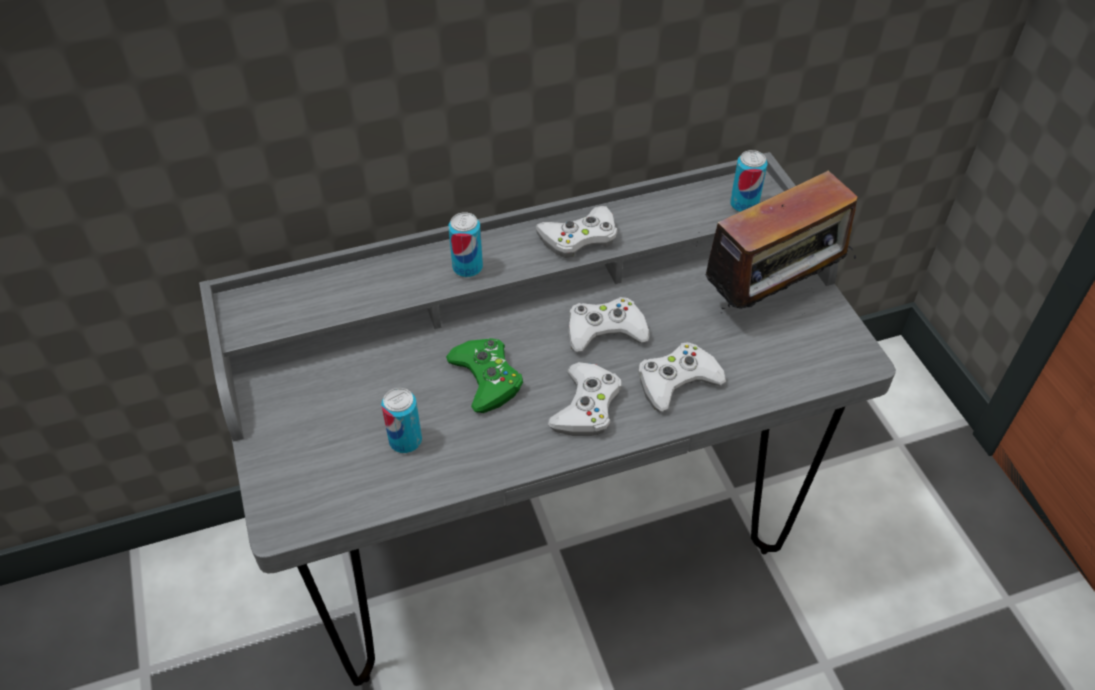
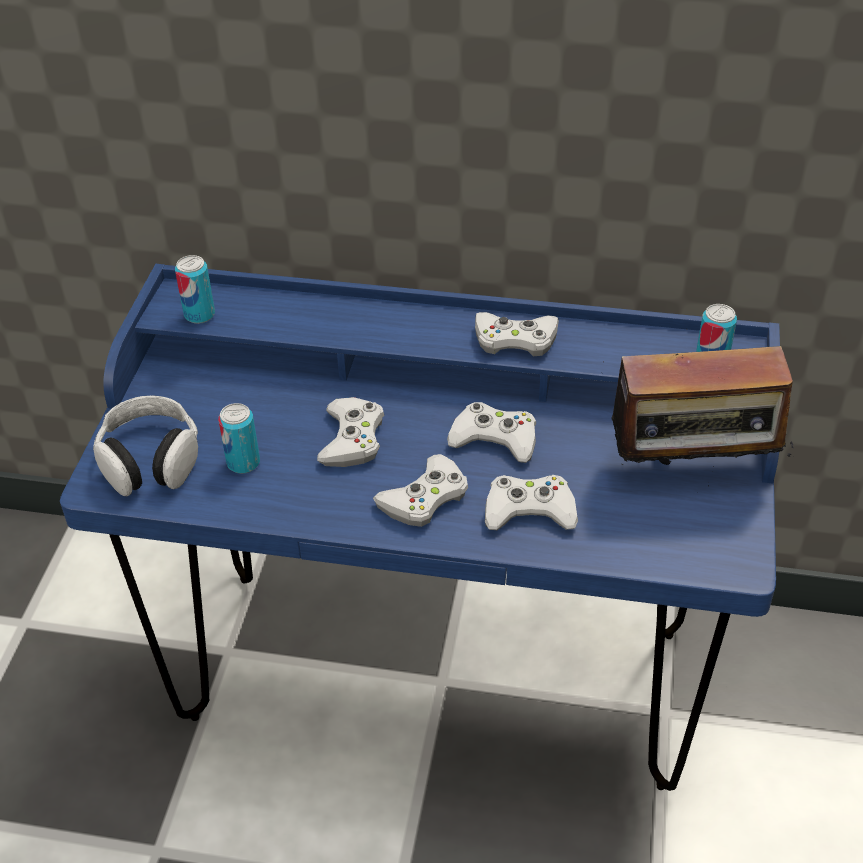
camera: 30 degrees right, 5 degrees down
grey desk [199,152,896,686] -> blue desk [60,264,780,791]
green game controller [446,338,523,413] -> white game controller [317,397,384,467]
can [448,212,483,277] -> can moved to [175,255,215,324]
none -> headphones [93,395,198,496]

